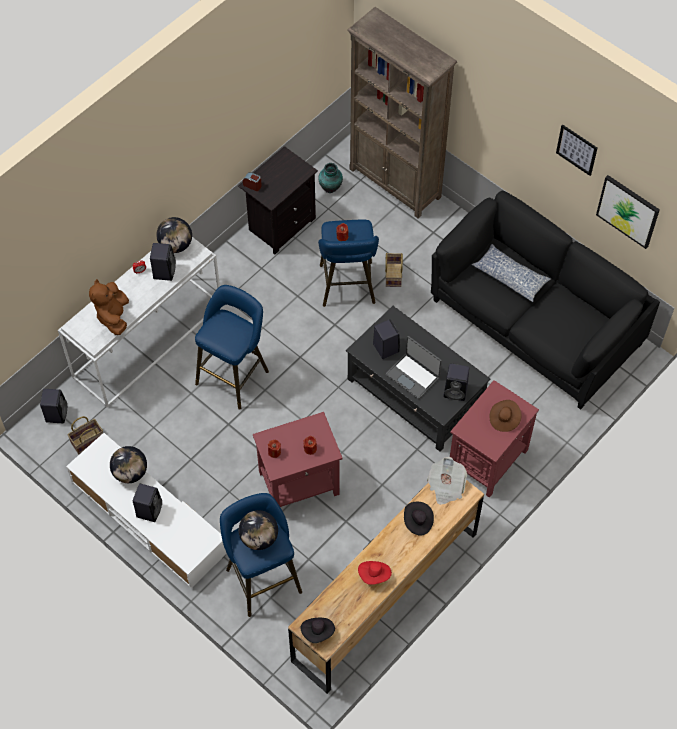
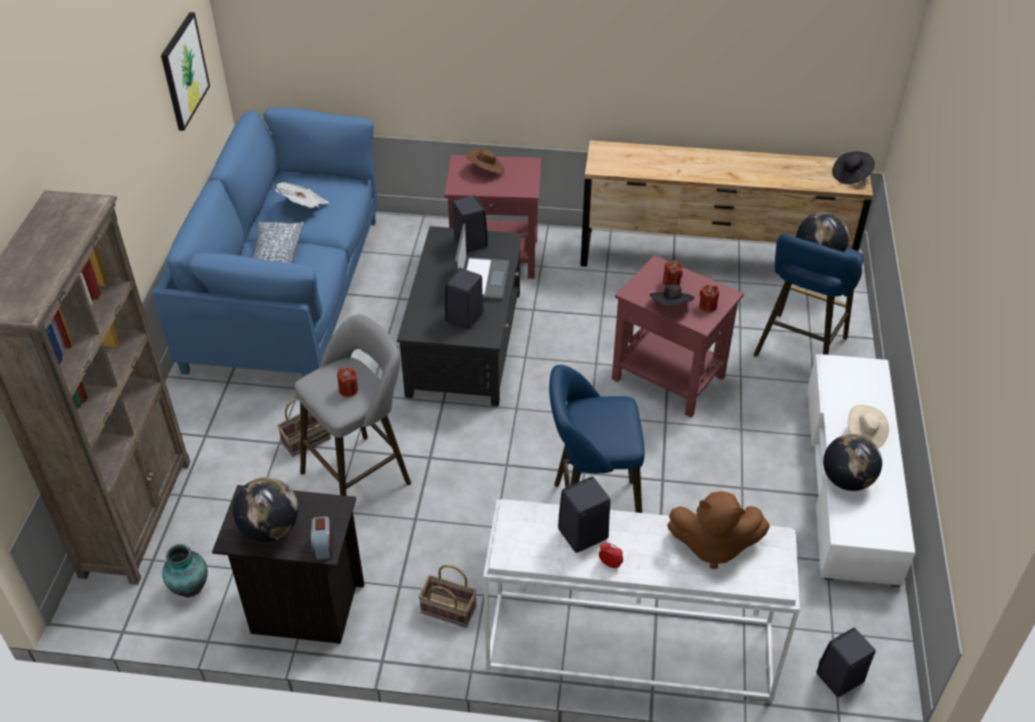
camera: 125 degrees left, 15 degrees down
basket [68,416,103,454] -> basket moved to [418,565,477,628]
brown plush toy [89,279,129,335] -> brown plush toy turned 45 degrees clockwise [667,491,770,569]
black speaker [133,484,162,522] -> beige hat [848,405,889,448]
globe [156,217,192,253] -> globe moved to [233,477,299,542]
blue stool [318,220,379,307] -> grey stool [295,314,411,496]
red hat [358,561,392,585] -> none
black hat [404,502,434,536] -> black hat moved to [650,284,695,306]
newspaper [427,457,467,505] -> newspaper moved to [275,182,329,208]
black sofa [431,190,660,410] -> blue sofa [152,107,378,374]
picture [556,124,598,176] -> none

